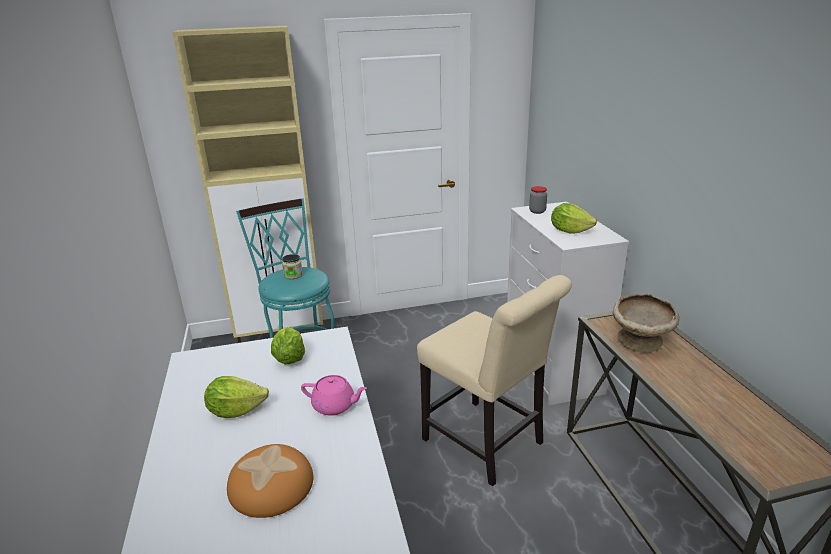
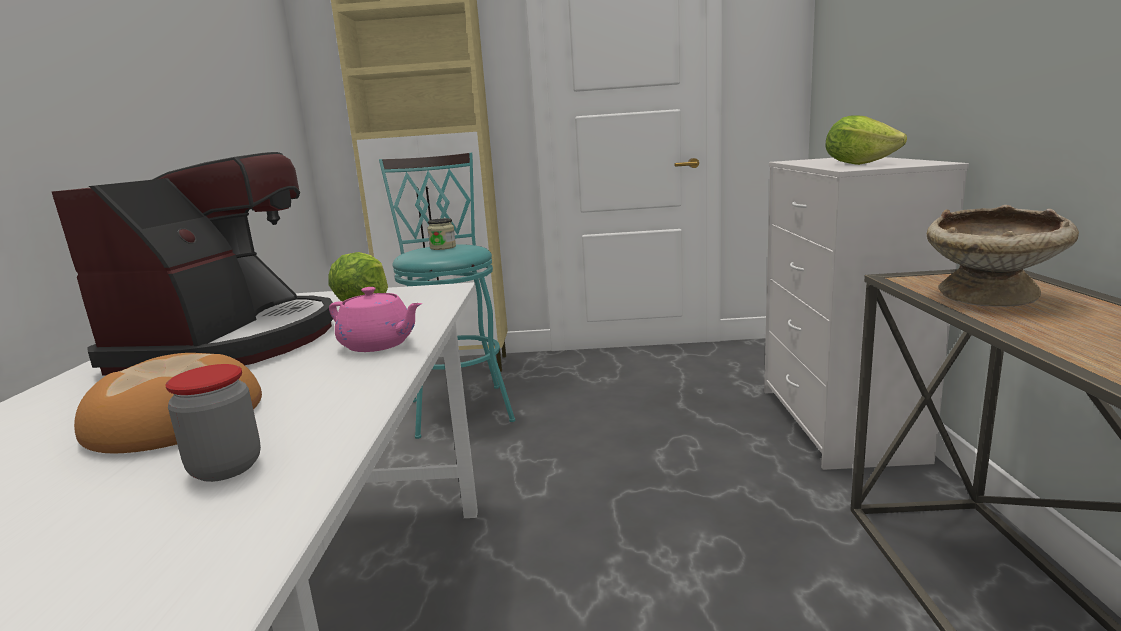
camera: 15 degrees right, 10 degrees down
lettuce [204,376,269,418] -> coffee machine [52,152,333,376]
beige chair [417,275,572,486] -> none
jar [529,186,547,214] -> jar moved to [165,364,261,482]

